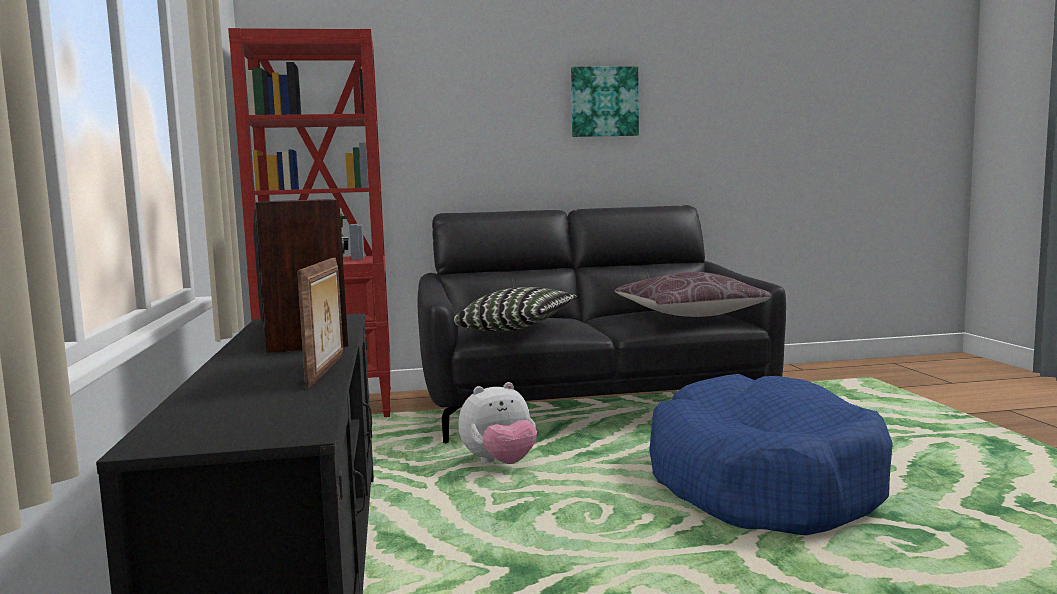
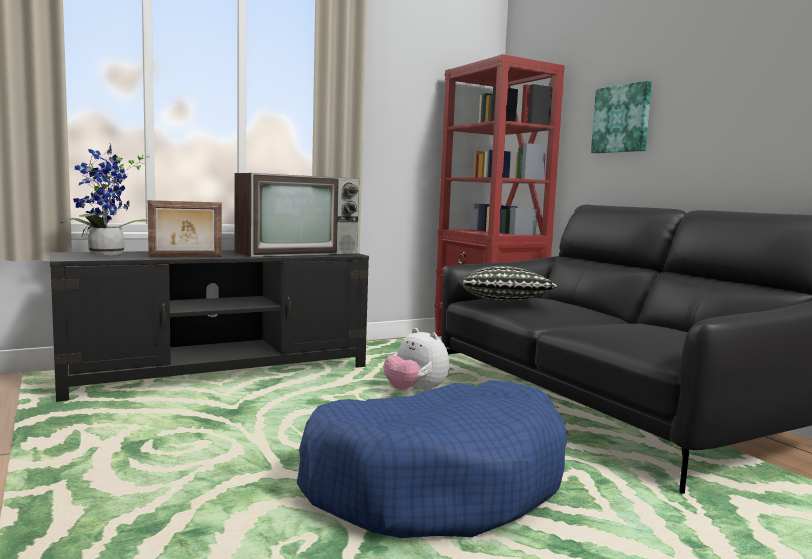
camera: 70 degrees right, 0 degrees up
picture [571,66,639,137] -> picture moved to [591,81,652,153]
brown pillow [614,272,771,317] -> none
none -> potted plant [60,144,149,255]

